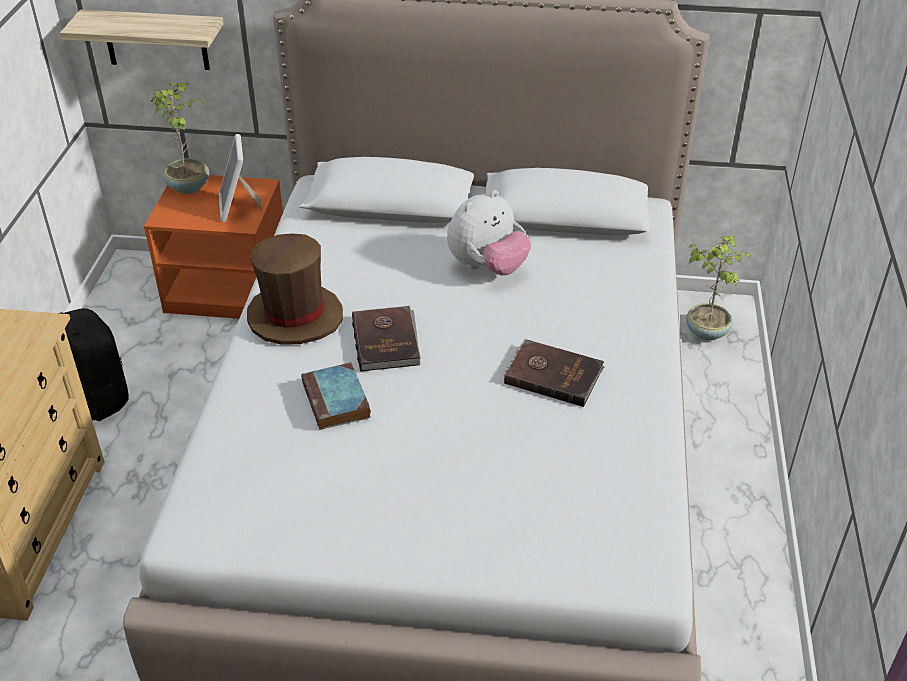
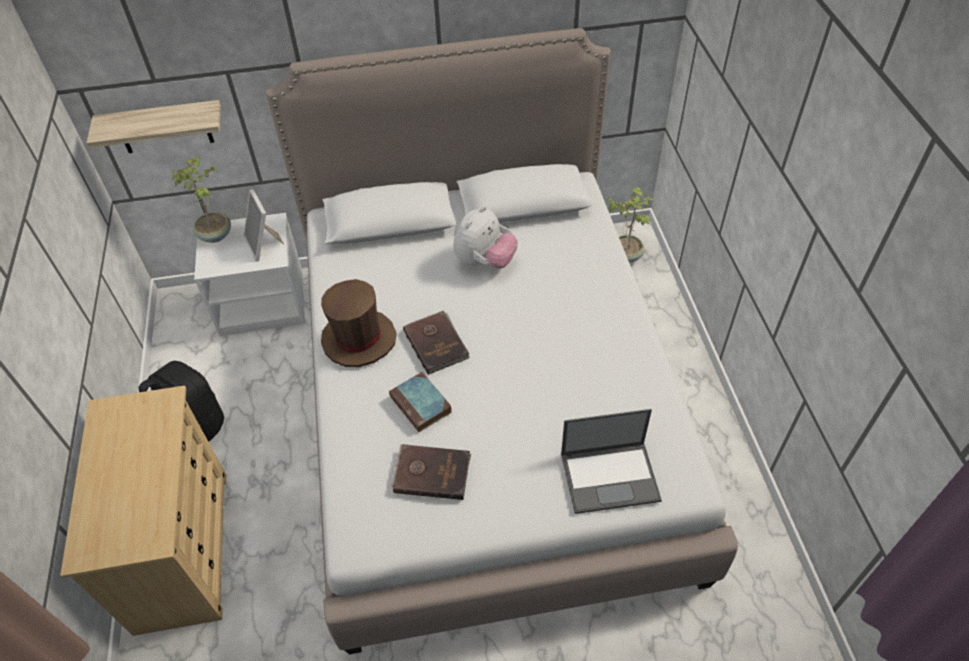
camera: 15 degrees left, 10 degrees up
orange nightstand [144,175,283,319] -> white nightstand [194,213,305,337]
brown book [504,339,605,407] -> brown book moved to [392,444,471,500]
none -> laptop [561,409,662,514]

